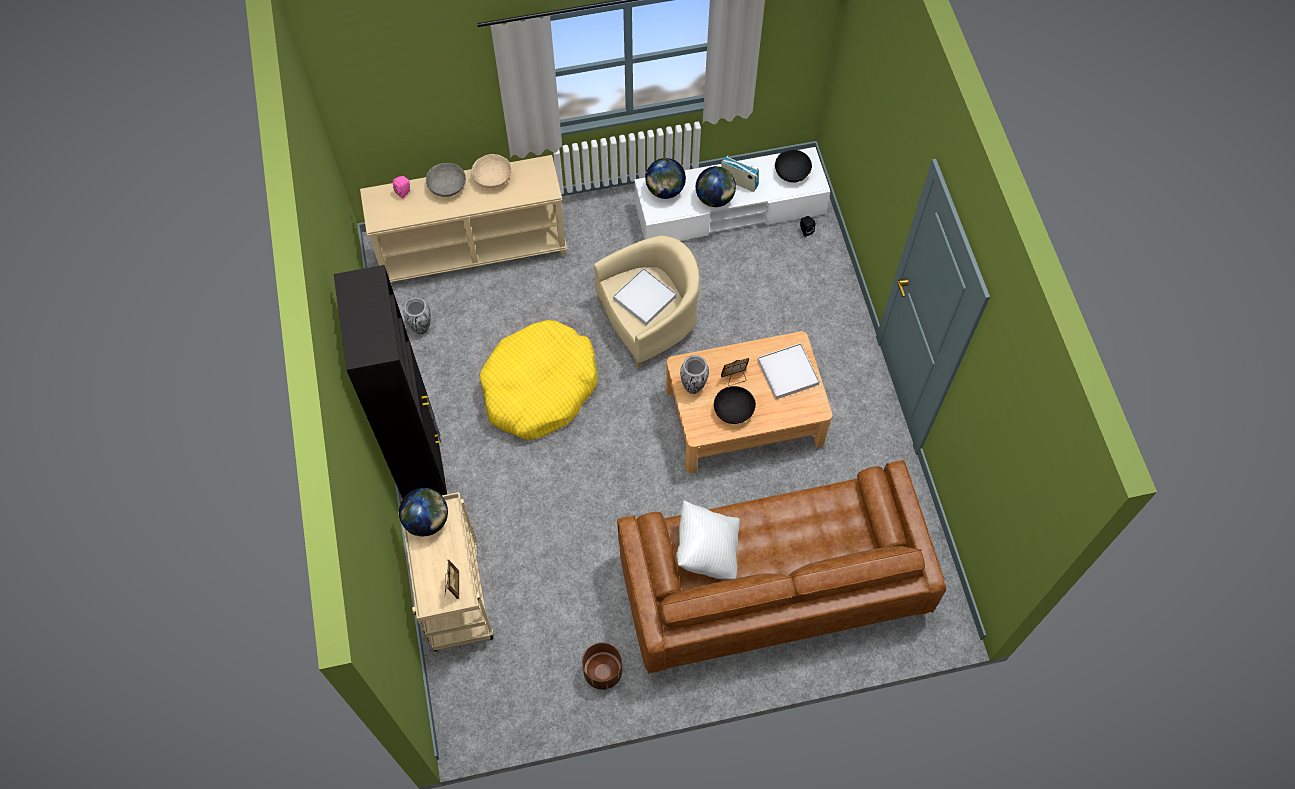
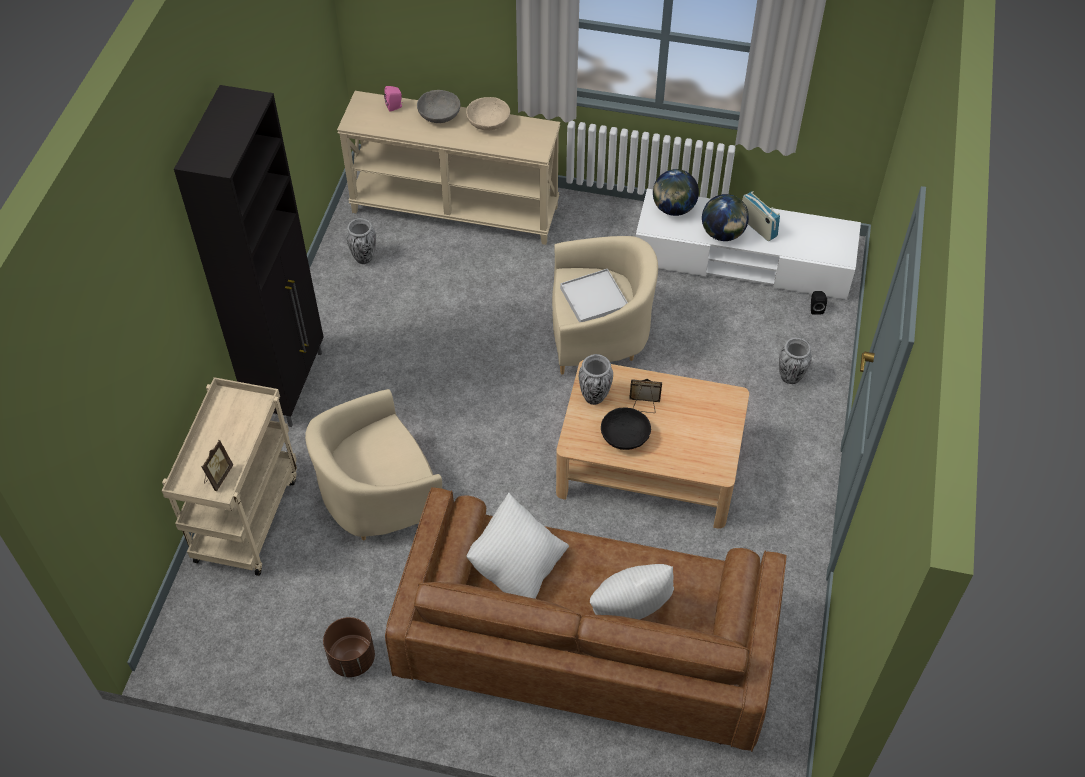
camera: 25 degrees right, 10 degrees down
globe [399,488,448,537] -> none
yellow dog bed [480,320,598,440] -> none
white tray [757,343,820,399] -> none
black bowl [775,150,812,183] -> none
none -> beige armchair [305,389,442,540]
none -> white pillow [590,564,674,620]
none -> vase [779,338,812,384]

